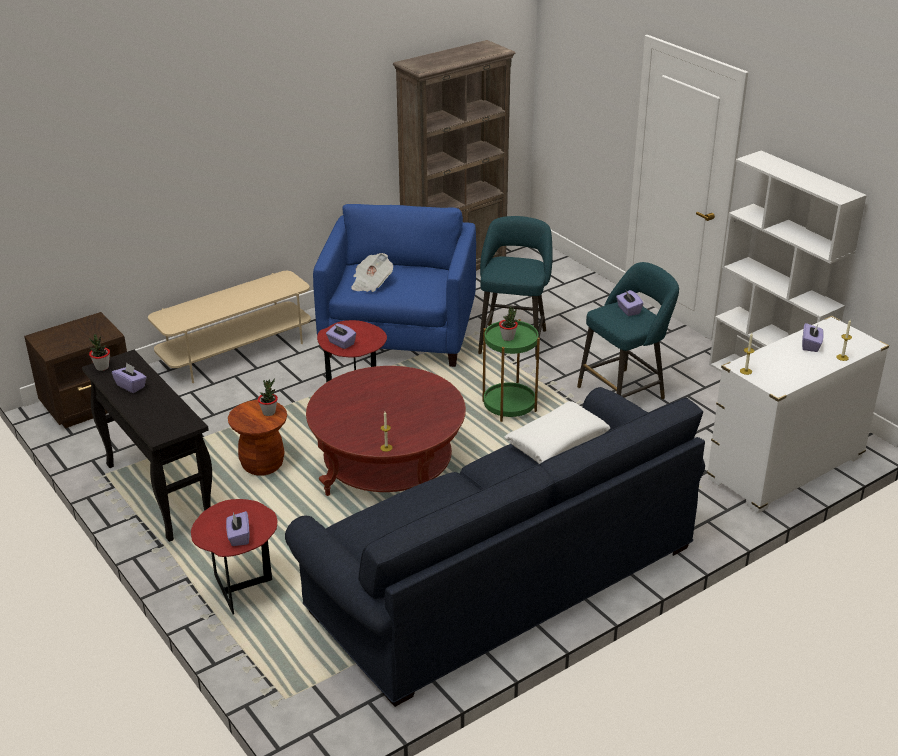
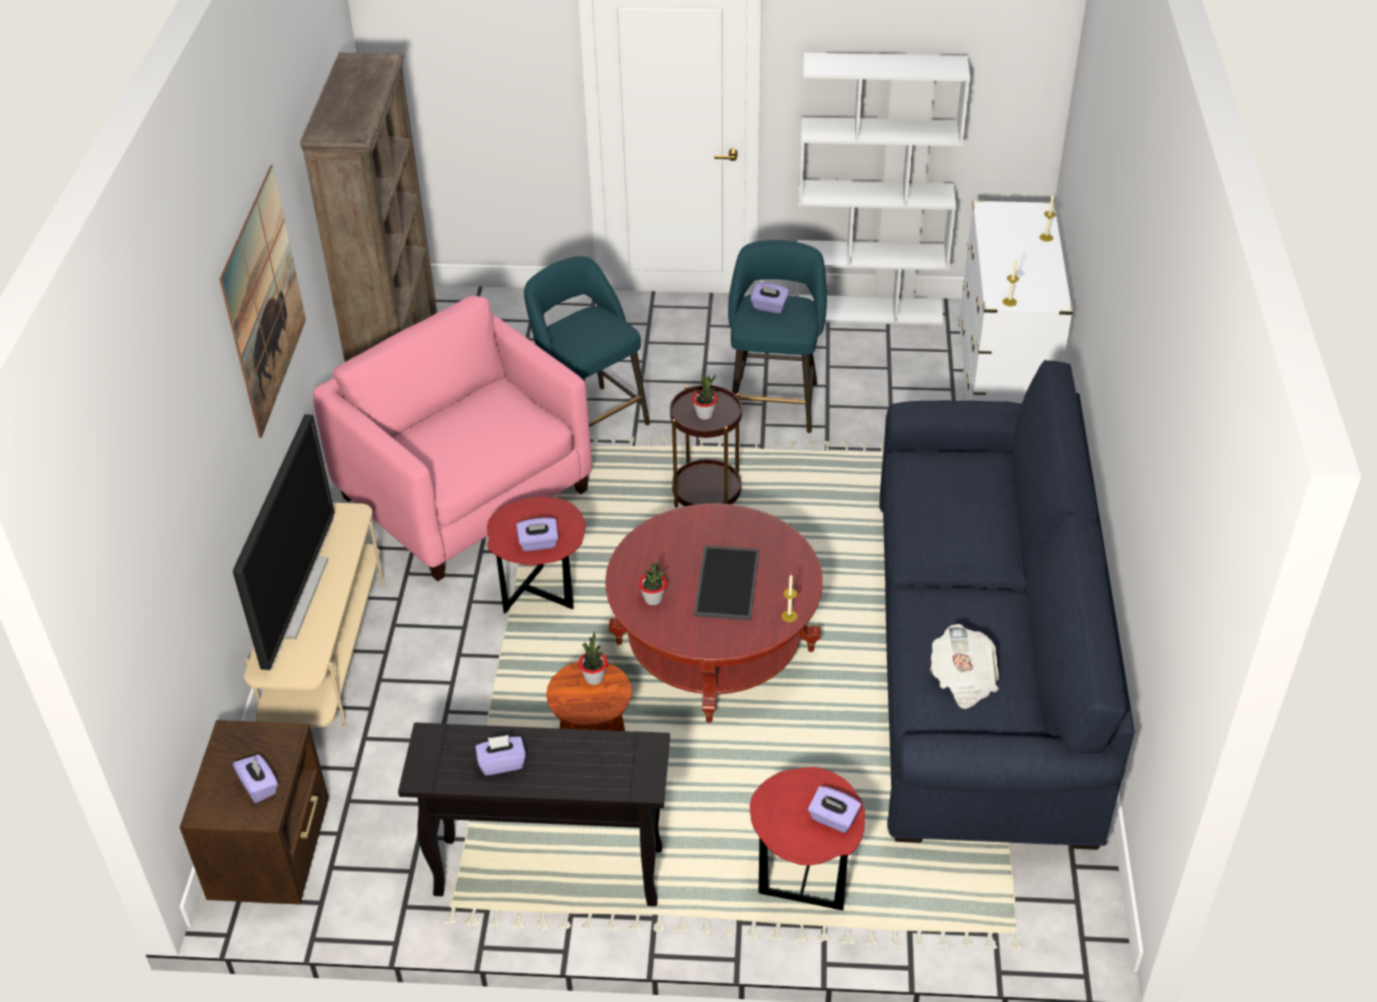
camera: 50 degrees left, 10 degrees up
potted plant [89,334,110,371] -> potted plant moved to [639,561,666,605]
blue armchair [313,204,476,367] -> pink armchair [313,296,592,581]
newspaper [351,253,393,292] -> newspaper moved to [930,624,999,709]
green side table [483,319,540,422] -> brown side table [670,385,742,507]
white pillow [505,401,610,464] -> none
purple tissue box [802,323,824,352] -> purple tissue box moved to [233,755,278,803]
none -> picture [219,165,306,438]
none -> television [233,414,335,670]
none -> tray [694,545,759,620]

